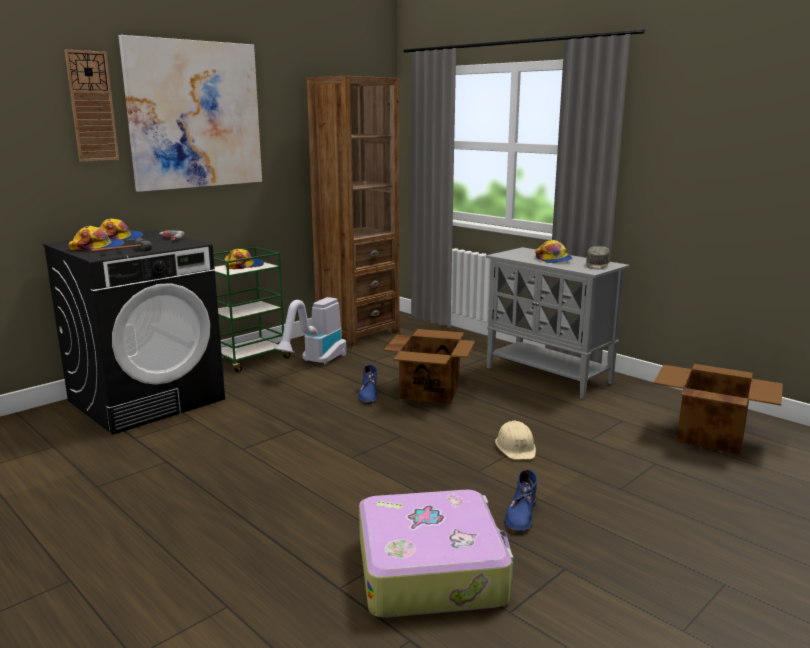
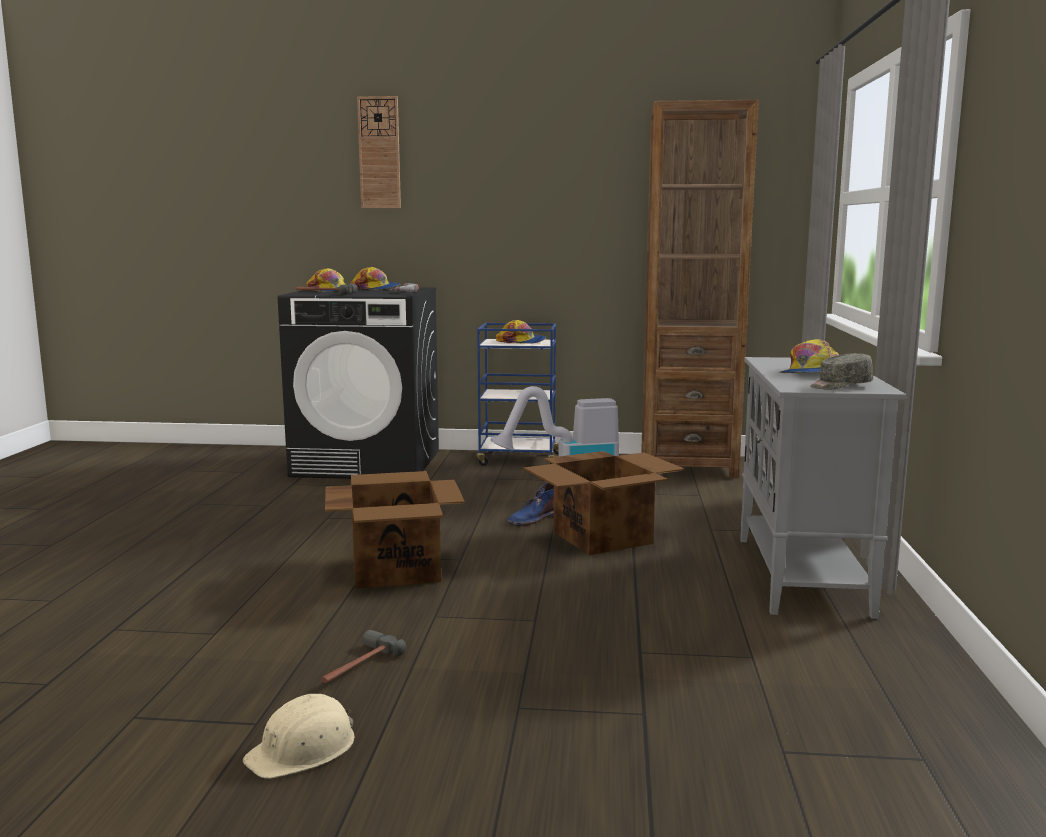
camera: 50 degrees right, 5 degrees down
picture [119,35,262,192] -> none
green cart [213,247,290,373] -> blue cart [476,323,559,466]
suitcase [359,490,513,618] -> none
beige hard hat [495,421,536,460] -> beige hard hat moved to [243,694,355,779]
blue boot [505,469,537,533] -> hammer [321,630,406,683]
cardboard box [653,364,783,455] -> cardboard box moved to [325,471,465,589]

